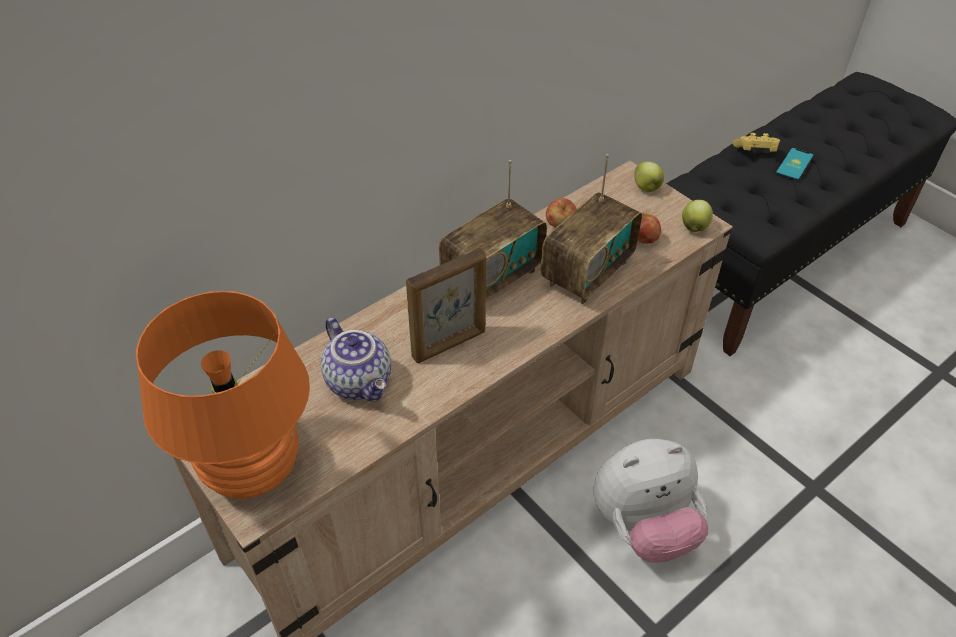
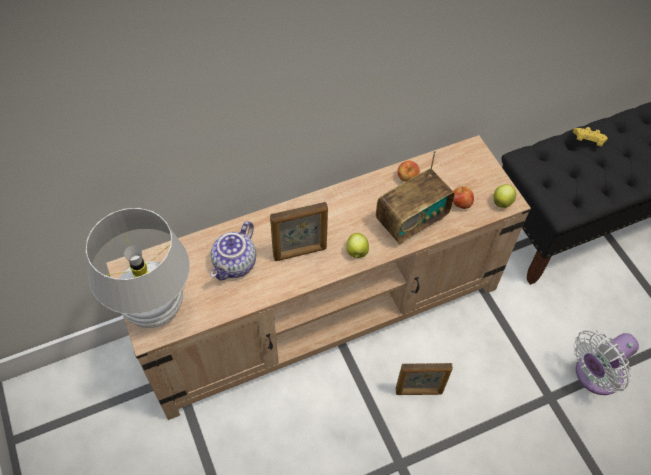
camera: 15 degrees right, 10 degrees up
orange table lamp [136,291,310,499] -> white table lamp [86,208,190,328]
teapot [321,317,391,402] -> teapot turned 45 degrees clockwise [210,221,256,280]
radio [439,160,547,301] -> none
plush toy [593,439,708,563] -> picture frame [396,363,453,395]
apple [634,161,664,192] -> apple moved to [346,233,369,258]
phone [776,148,814,181] -> none
none -> white fan [574,330,639,395]

